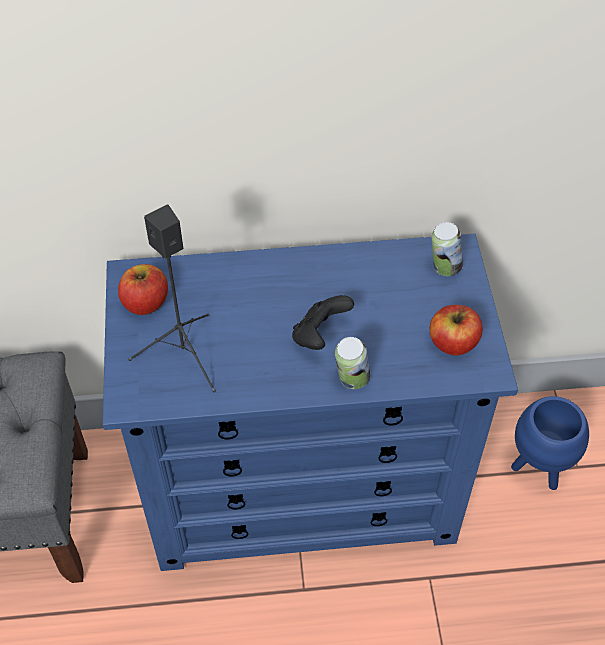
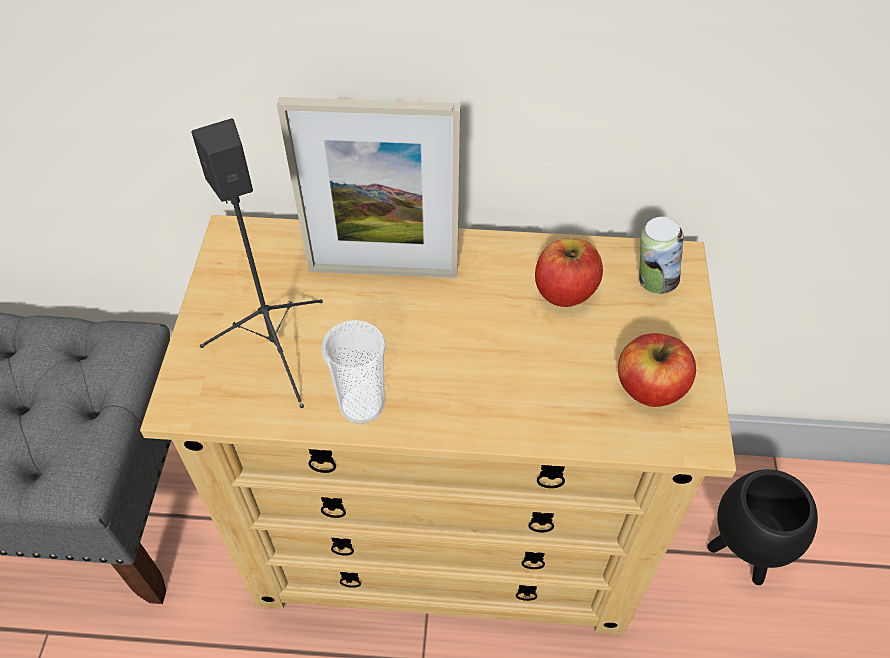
camera: 10 degrees right, 0 degrees up
blue dresser [103,233,518,571] -> beige dresser [140,215,736,635]
apple [118,264,168,315] -> apple moved to [535,238,603,307]
black game controller [292,295,354,350] -> none
can [335,337,370,389] -> none
blue planter [511,396,589,490] -> black planter [707,469,818,585]
none -> picture frame [277,97,461,278]
none -> cup [321,320,386,424]

